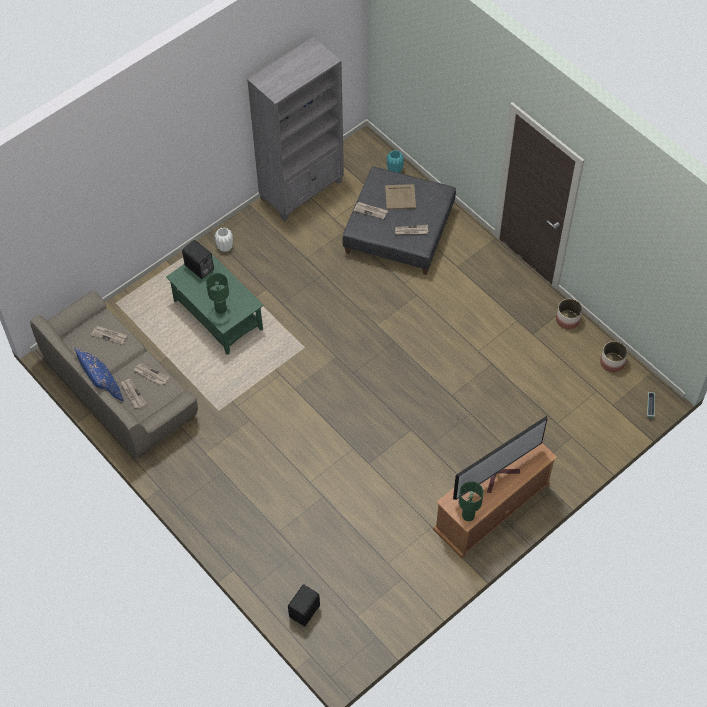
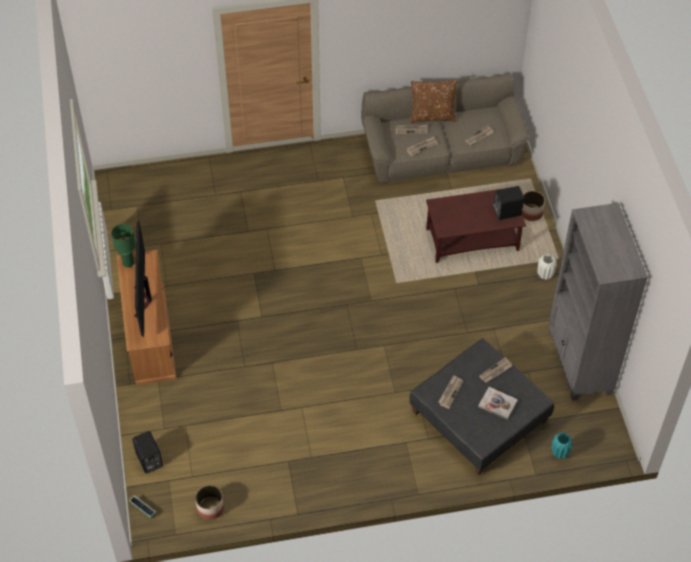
camera: 120 degrees right, 5 degrees down
blue pillow [74,347,124,401] -> brown pillow [409,79,458,123]
green coffee table [166,255,264,355] -> brown coffee table [426,189,526,263]
green table lamp [206,273,229,314] -> none
black speaker [288,584,320,626] -> black speaker moved to [132,431,163,473]
beige tray [385,184,416,209] -> book [478,387,518,419]
planter [556,299,582,329] -> planter moved to [522,191,545,221]

